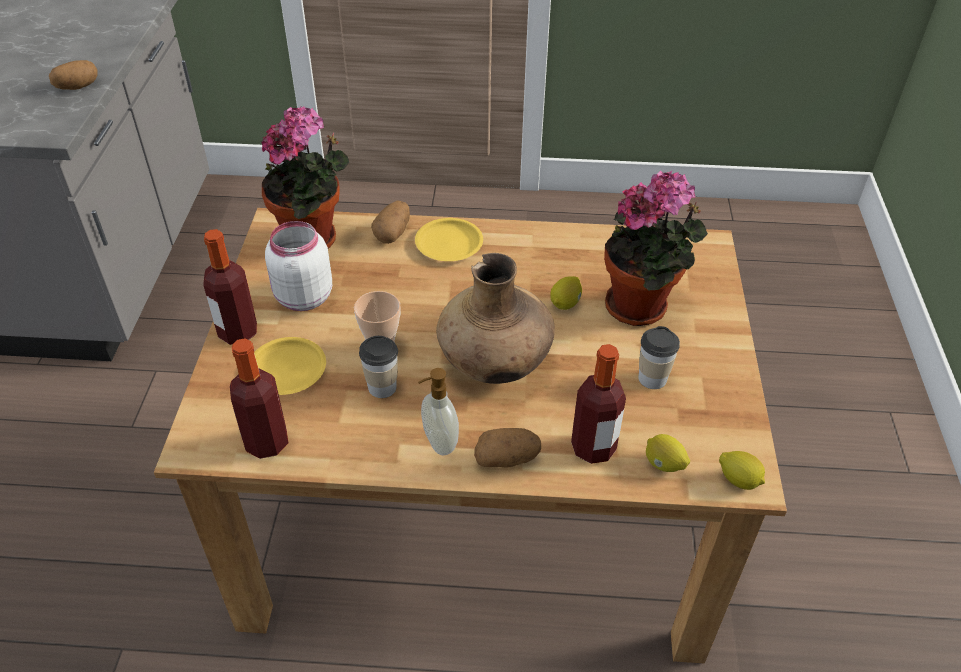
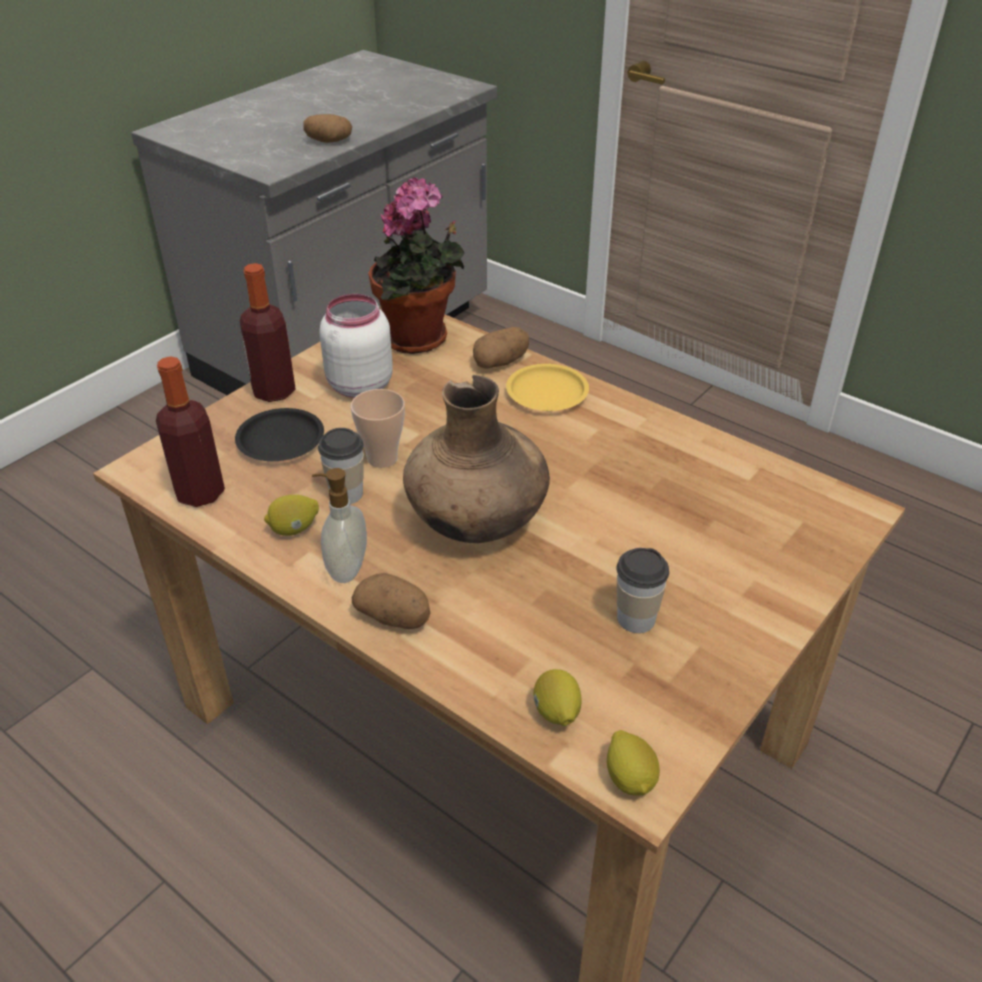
camera: 35 degrees right, 5 degrees down
yellow plate [254,337,326,395] -> black plate [235,408,324,461]
lemon [550,276,582,310] -> lemon moved to [264,495,319,536]
bottle [571,344,626,464] -> none
potted plant [604,170,708,326] -> none

